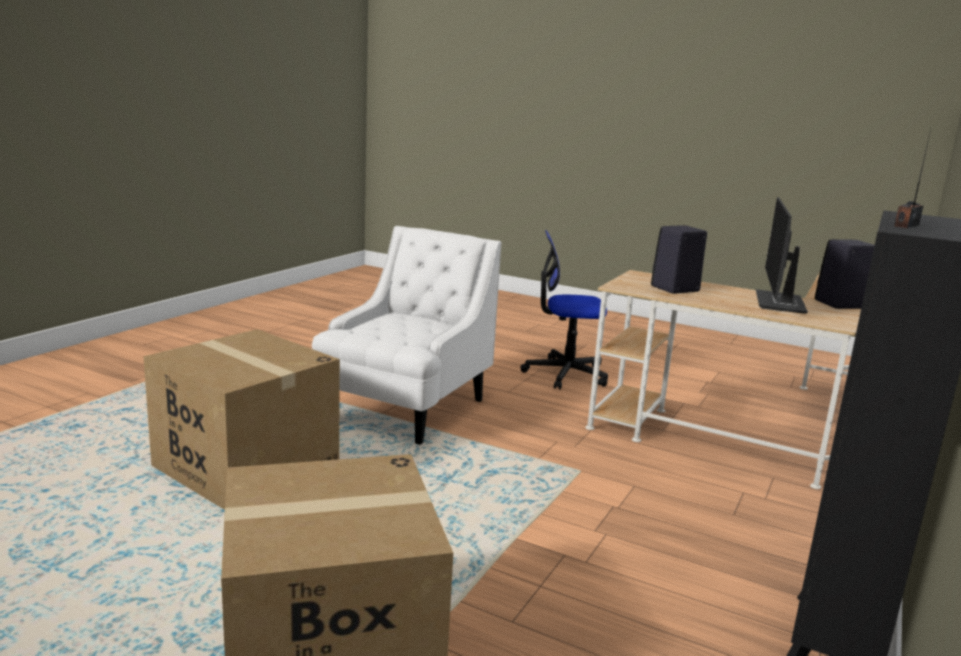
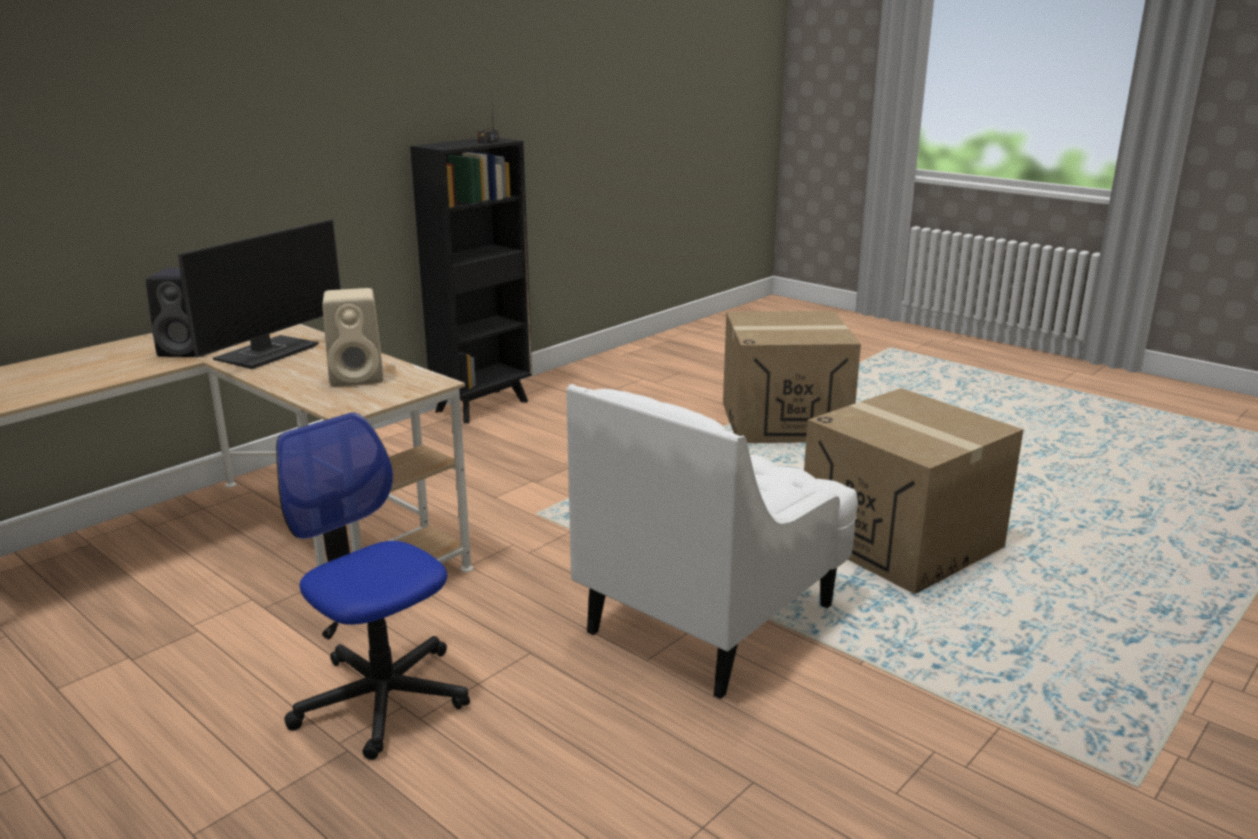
camera: 165 degrees left, 5 degrees up
office chair [520,230,608,390] -> office chair turned 150 degrees counterclockwise [276,413,470,760]
black speaker [651,225,707,294] -> beige speaker [322,288,383,386]

